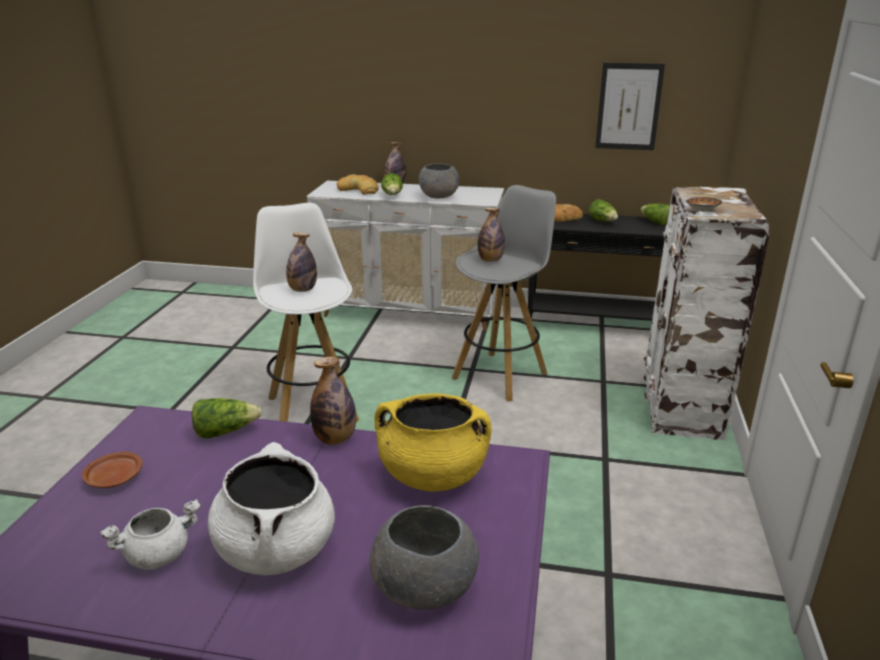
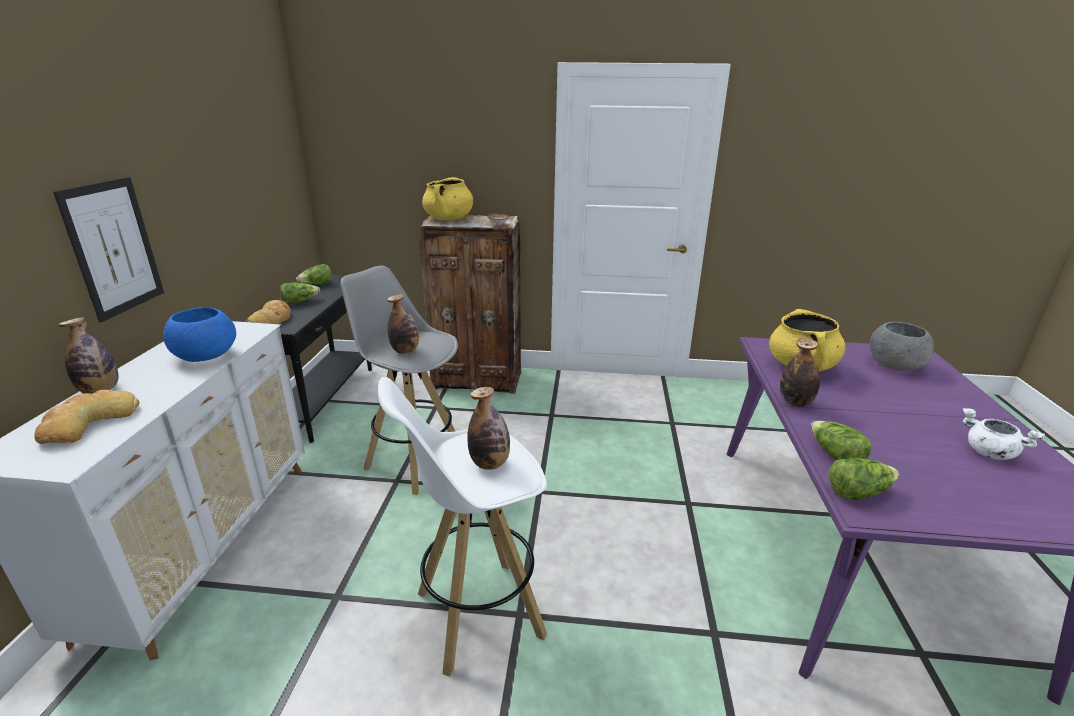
camera: 95 degrees left, 0 degrees up
brown plate [82,452,142,488] -> none
white cooking pot [208,442,335,575] -> none
lettuce [381,173,403,195] -> lettuce moved to [828,458,899,500]
grey bowl [418,163,459,199] -> blue bowl [163,307,236,362]
picture [595,63,665,150] -> picture moved to [53,177,164,322]
white cabinet [644,187,769,440] -> brown cabinet [420,215,521,394]
none -> yellow cooking pot [422,177,473,220]

